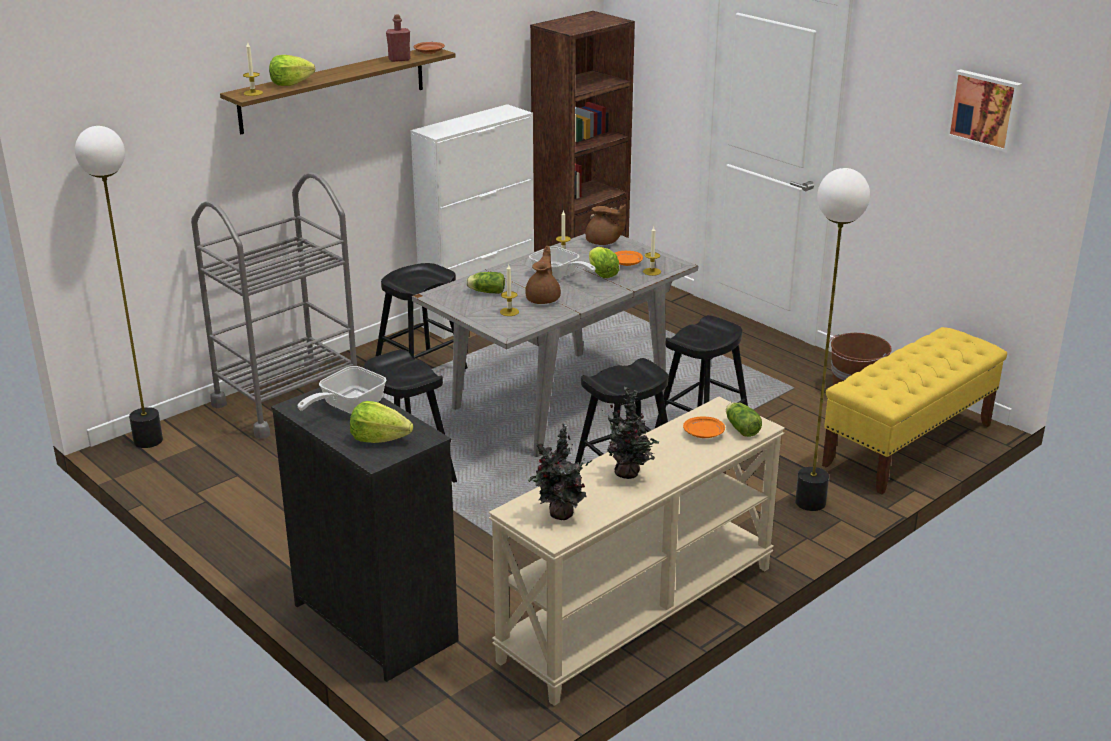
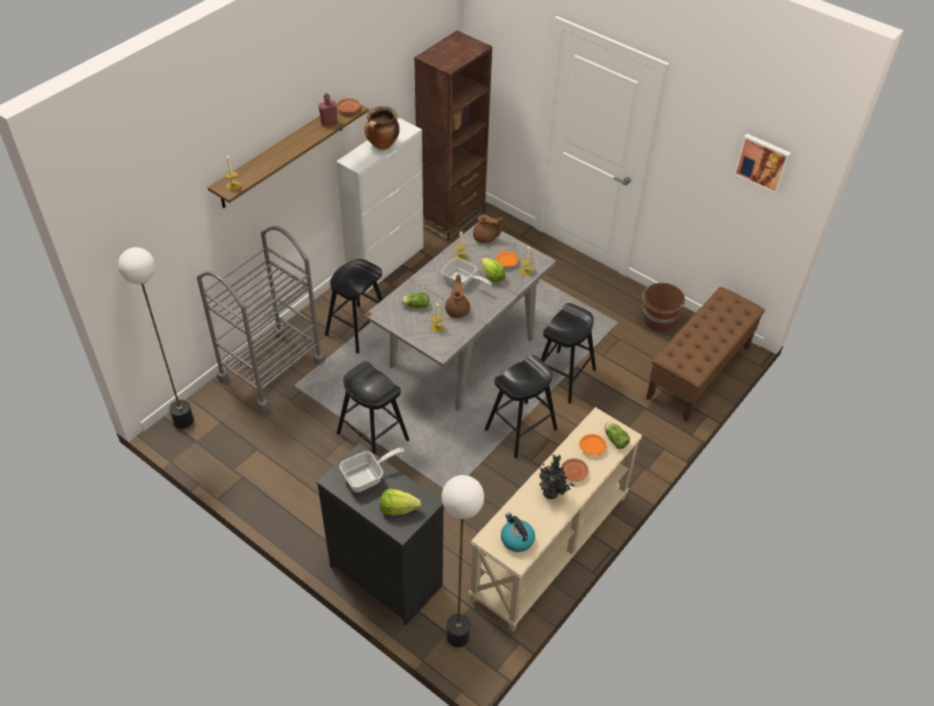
camera: 10 degrees left, 20 degrees up
lettuce [269,55,315,86] -> none
frying pan [297,366,386,414] -> frying pan turned 150 degrees counterclockwise [339,448,404,492]
potted plant [528,424,592,520] -> kettle [501,513,535,552]
floor lamp [795,168,870,511] -> floor lamp moved to [442,475,484,647]
yellow bench [822,327,1007,495] -> brown bench [646,287,765,422]
none -> cooking pot [364,106,400,150]
none -> brown plate [561,458,588,482]

